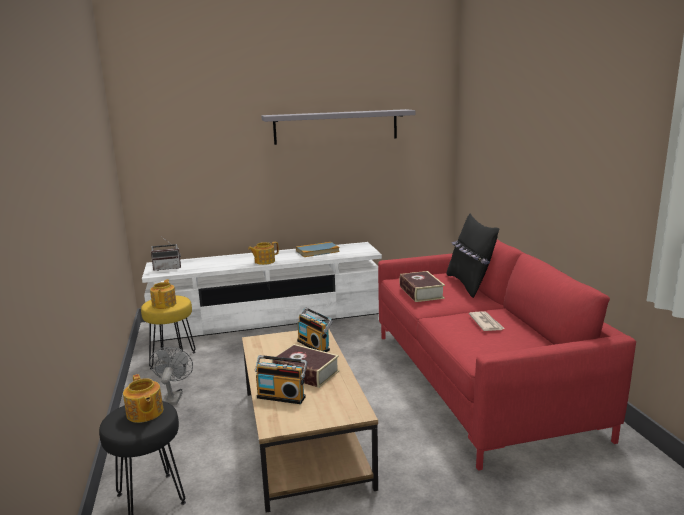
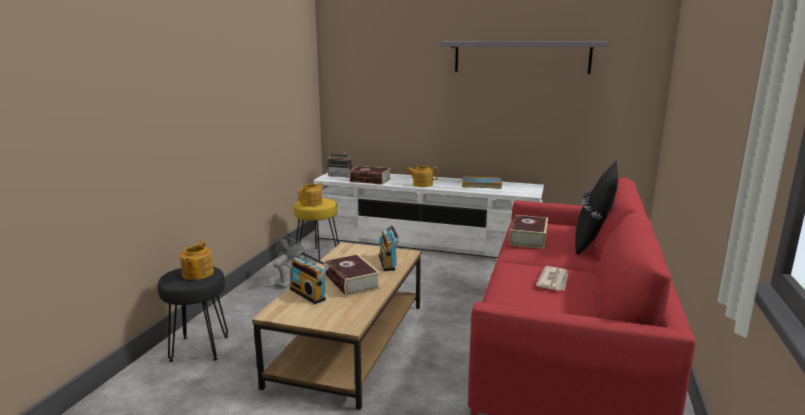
camera: 30 degrees right, 0 degrees up
none -> book [349,166,391,185]

